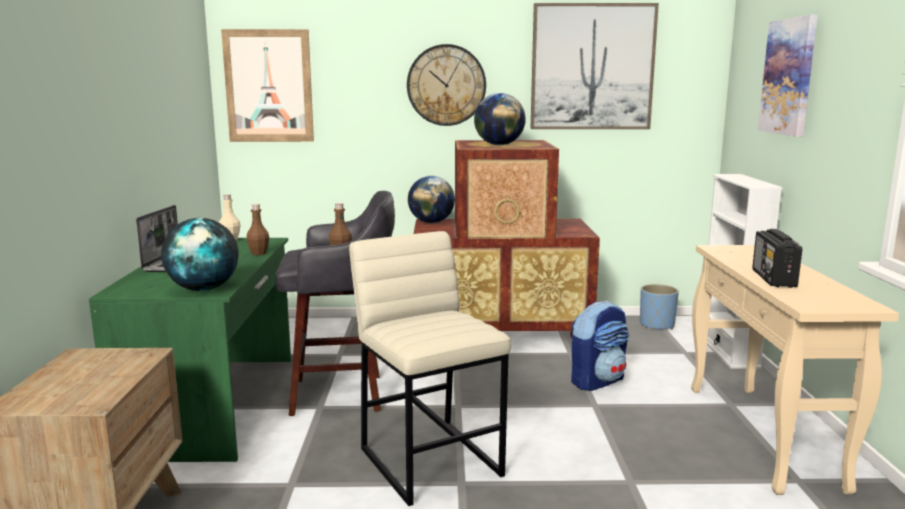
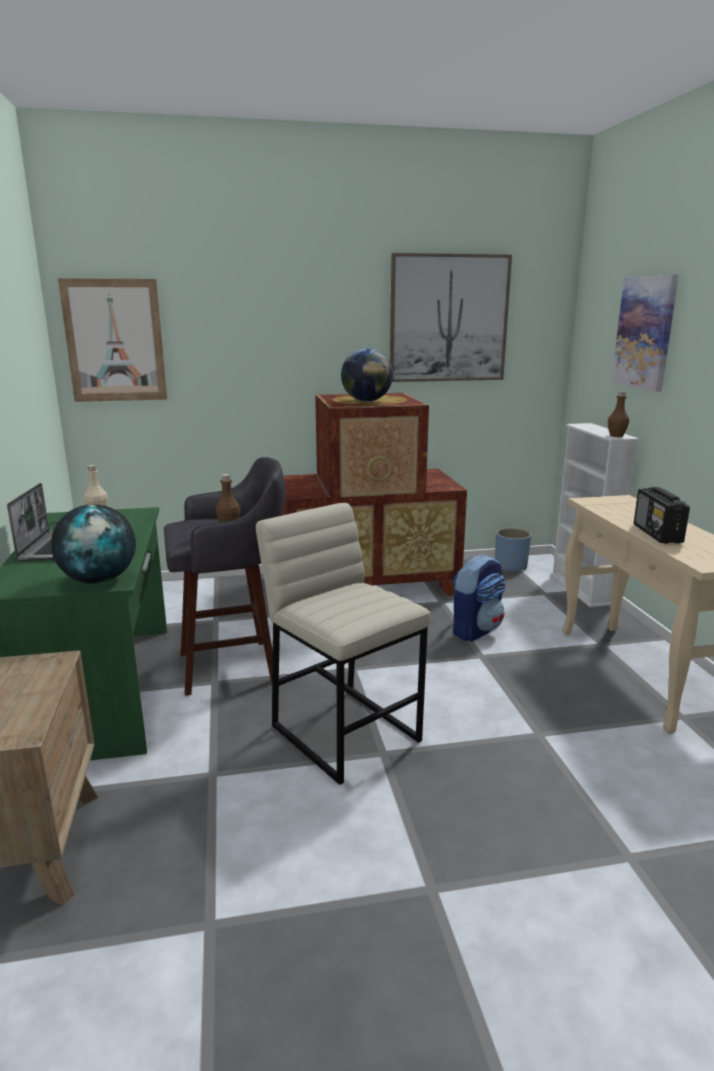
camera: 10 degrees left, 5 degrees up
brown bottle [246,204,269,255] -> brown bottle moved to [608,391,629,437]
wall clock [407,44,486,126] -> none
globe [408,176,455,223] -> none

